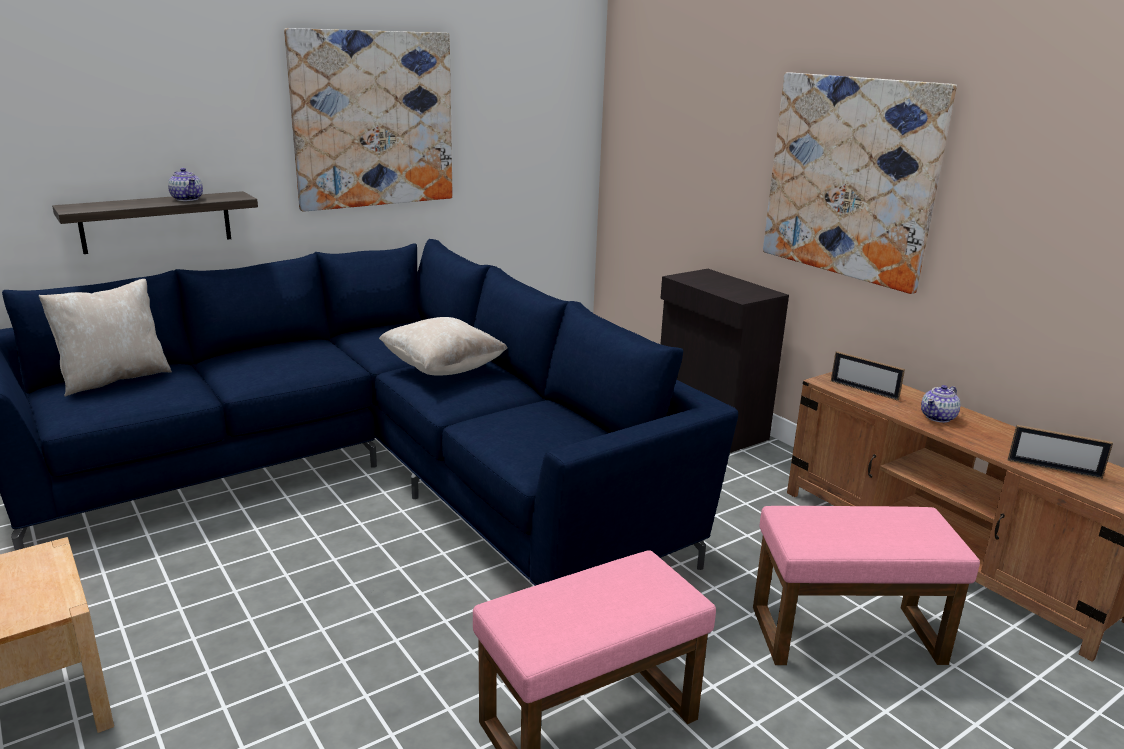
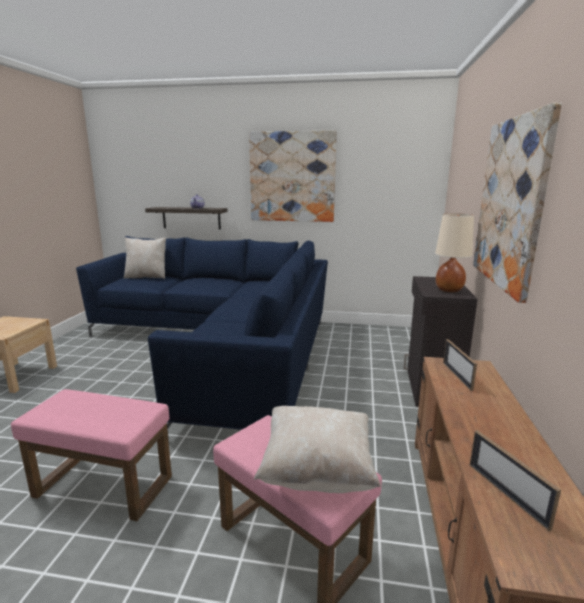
camera: 45 degrees right, 5 degrees down
beige pillow [379,317,508,375] -> beige pillow moved to [254,406,381,493]
teapot [921,385,960,423] -> none
none -> beige table lamp [435,213,474,292]

